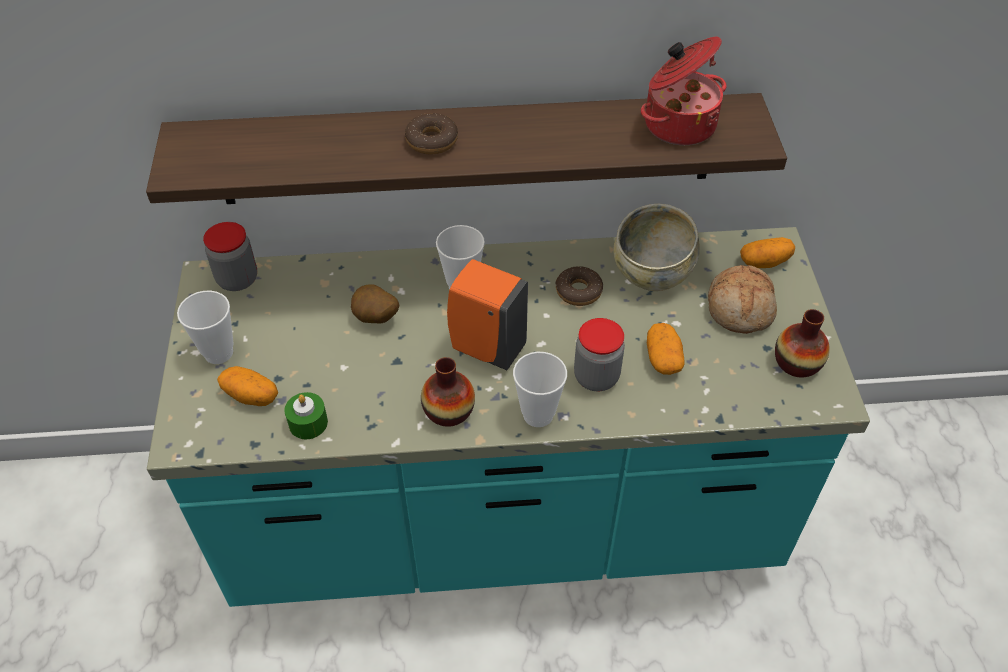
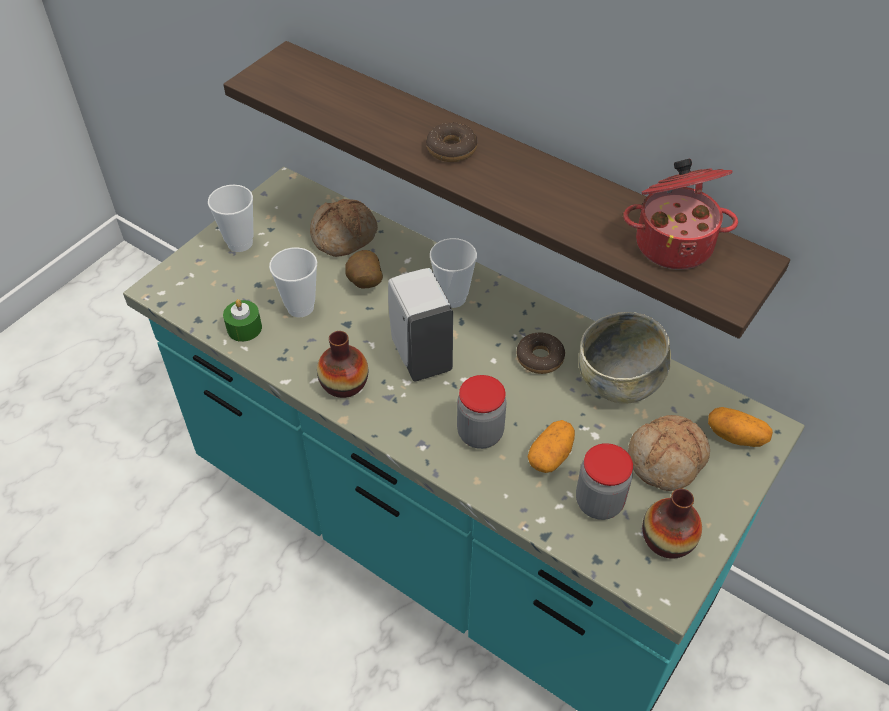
camera: 40 degrees right, 0 degrees up
jar [203,222,257,291] -> jar moved to [576,443,633,520]
potato [217,366,278,406] -> none
orange soap dispenser [447,259,528,370] -> white soap dispenser [388,268,453,381]
cup [513,352,567,427] -> cup moved to [269,247,317,317]
none -> bread [310,199,378,257]

